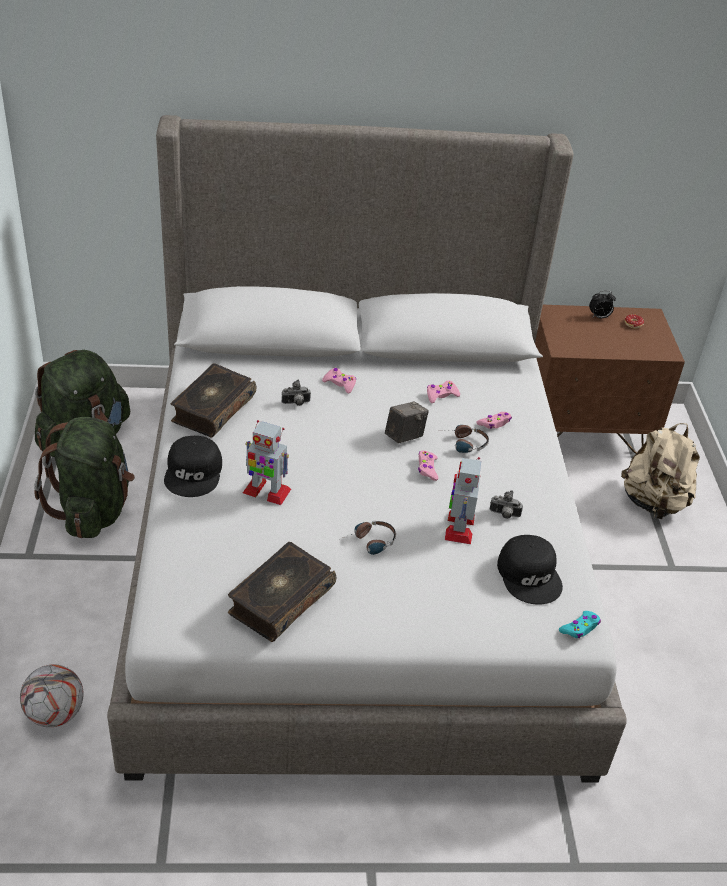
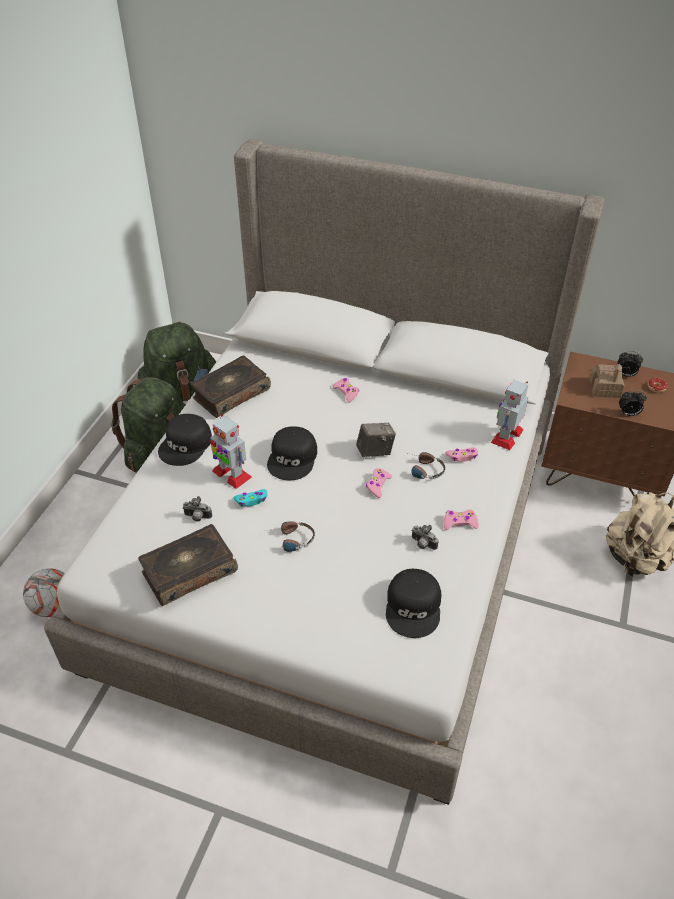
camera: 25 degrees right, 5 degrees up
camera [282,380,311,406] -> camera moved to [183,496,212,522]
pink game controller [427,381,460,403] -> pink game controller moved to [444,509,479,530]
toy robot [445,457,481,544] -> toy robot moved to [491,380,528,450]
turquoise game controller [559,611,601,638] -> turquoise game controller moved to [233,489,267,506]
none -> black cap [267,426,317,480]
none -> toy house [590,364,624,398]
none -> alarm clock [619,390,647,416]

